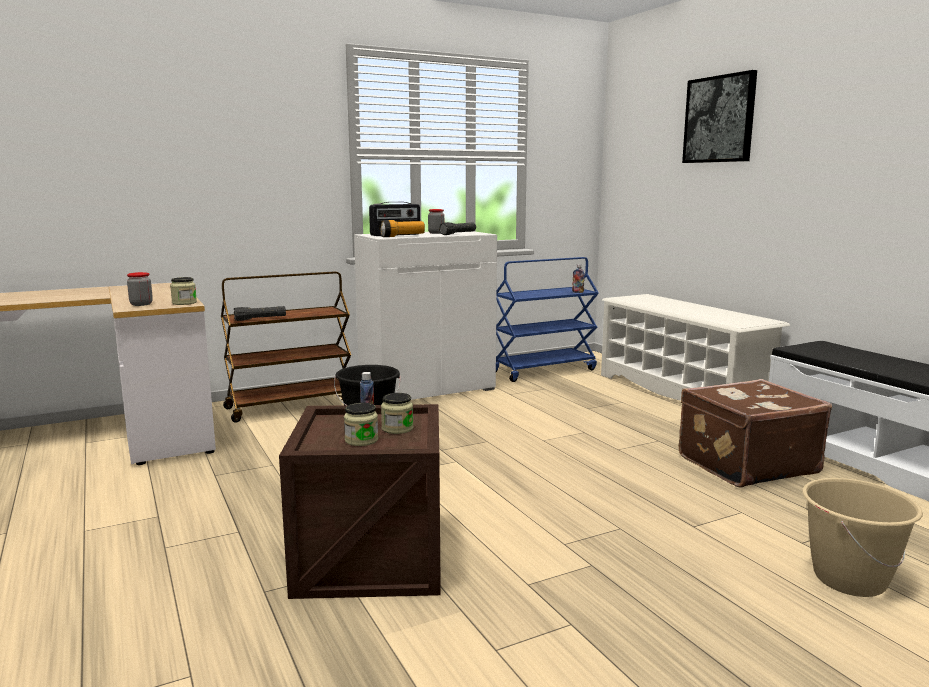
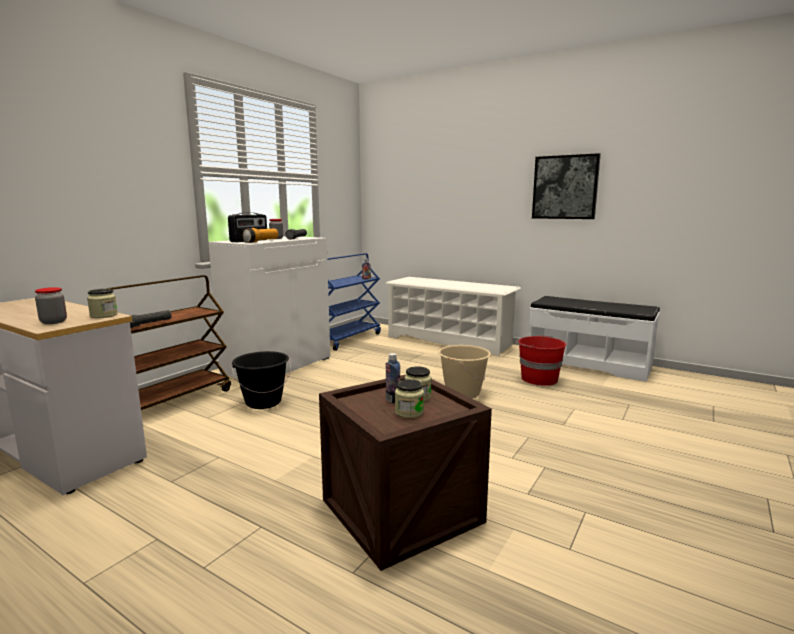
camera: 30 degrees left, 0 degrees up
brown suitcase [679,379,832,488] -> red bucket [516,336,566,386]
picture [682,70,757,163] -> picture moved to [532,153,601,219]
beige bucket [802,478,923,597] -> beige bucket moved to [438,345,491,399]

